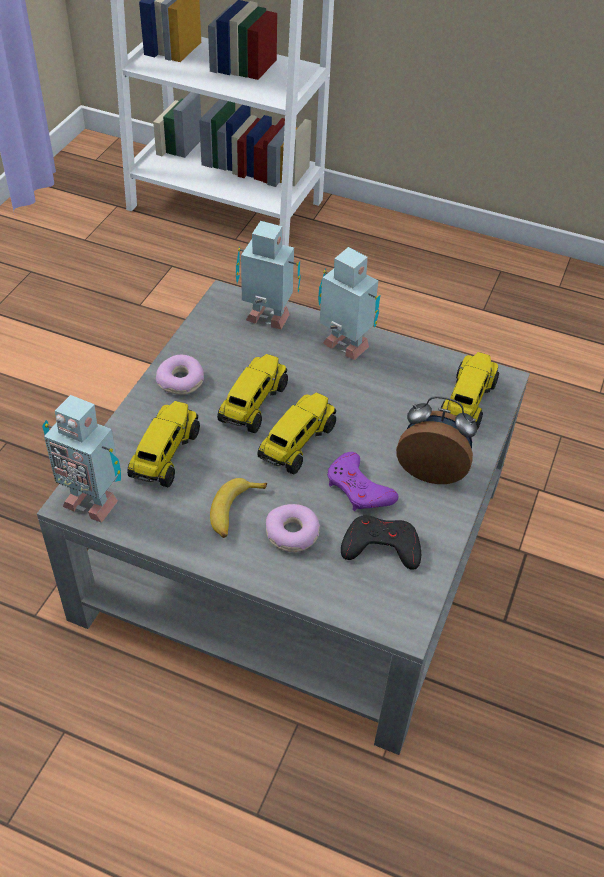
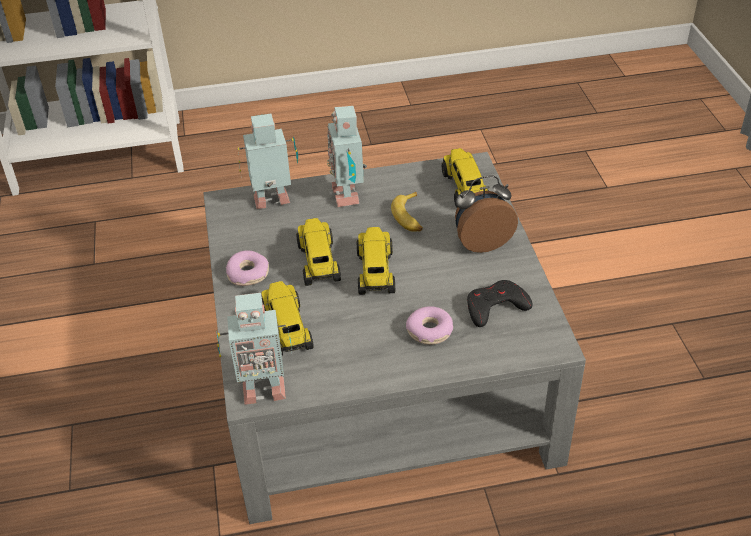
camera: 30 degrees left, 5 degrees down
banana [210,478,267,538] -> banana moved to [391,191,423,232]
toy robot [318,247,380,360] -> toy robot turned 105 degrees counterclockwise [327,106,367,207]
purple game controller [327,452,399,511] -> none

